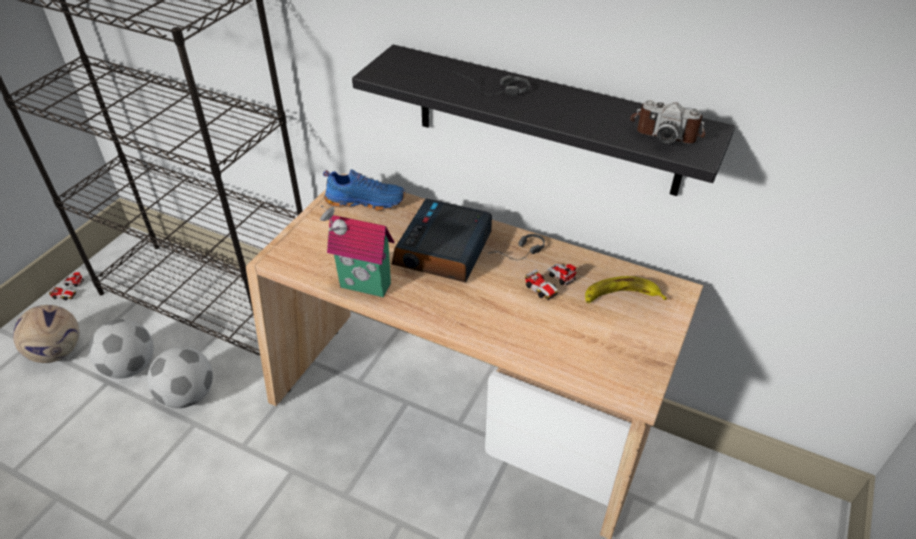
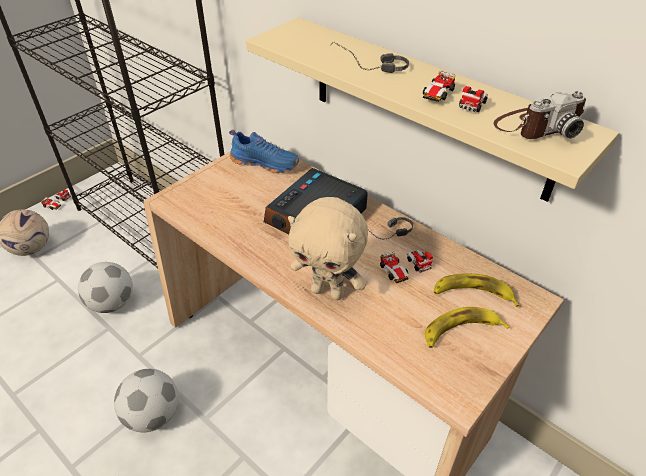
camera: 15 degrees right, 0 degrees up
football [89,319,154,379] -> football moved to [114,369,178,432]
toy house [320,205,395,297] -> none
black shelf [352,45,735,196] -> beige shelf [246,18,619,202]
camera [630,100,705,144] -> camera turned 60 degrees counterclockwise [494,91,586,139]
none -> beige plush toy [288,197,368,300]
none -> toy car [423,70,488,112]
none -> banana [425,307,510,348]

